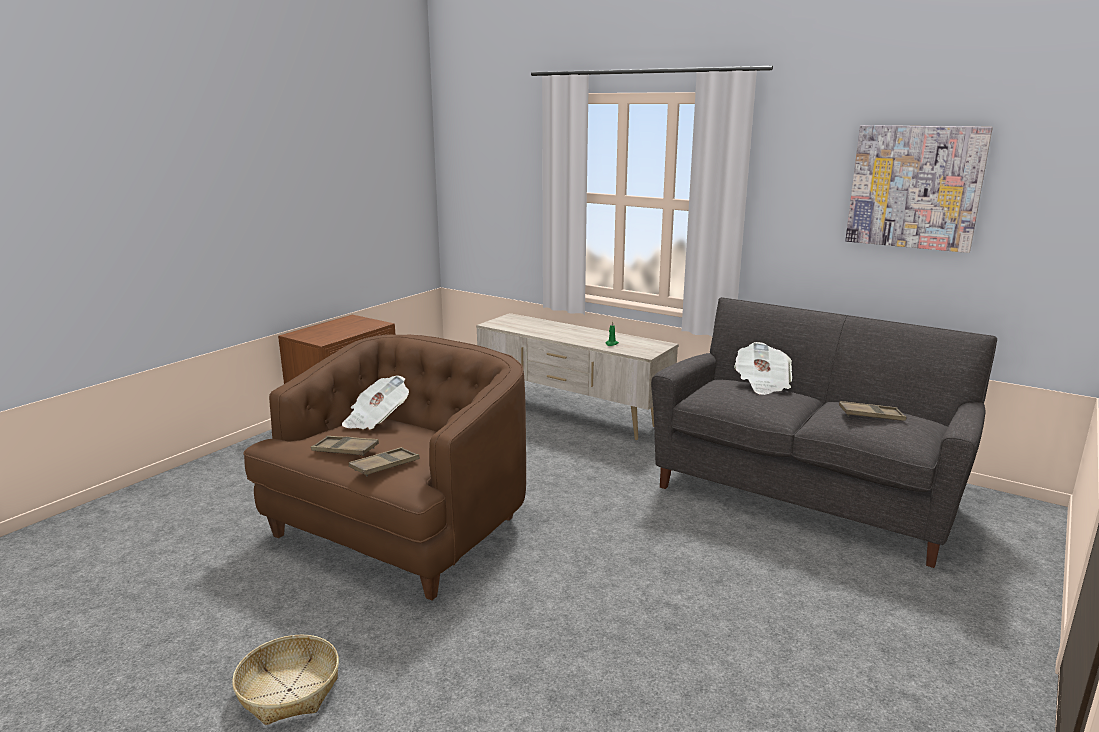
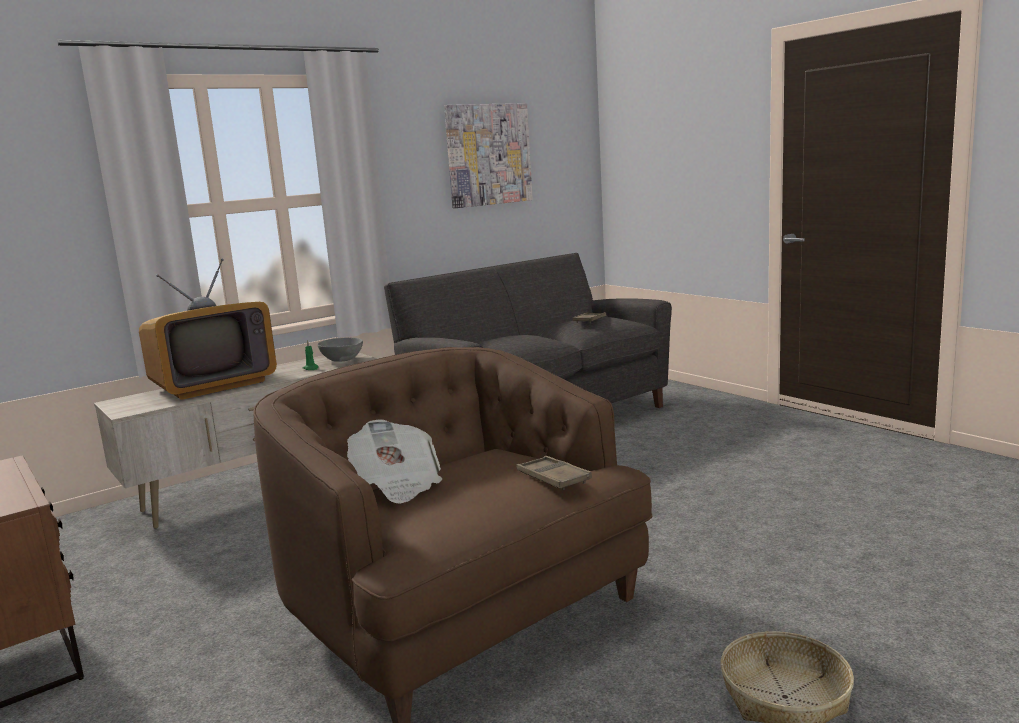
camera: 70 degrees left, 5 degrees down
brown tray [311,436,379,456] -> none
newspaper [734,342,792,395] -> none
none -> television [139,258,277,400]
none -> grey bowl [318,337,363,362]

